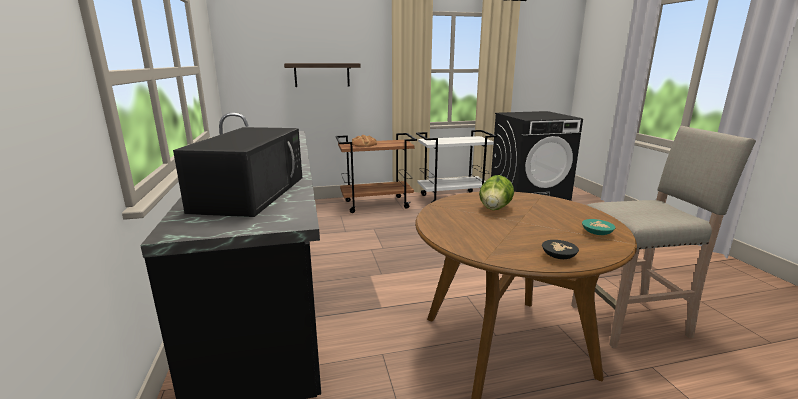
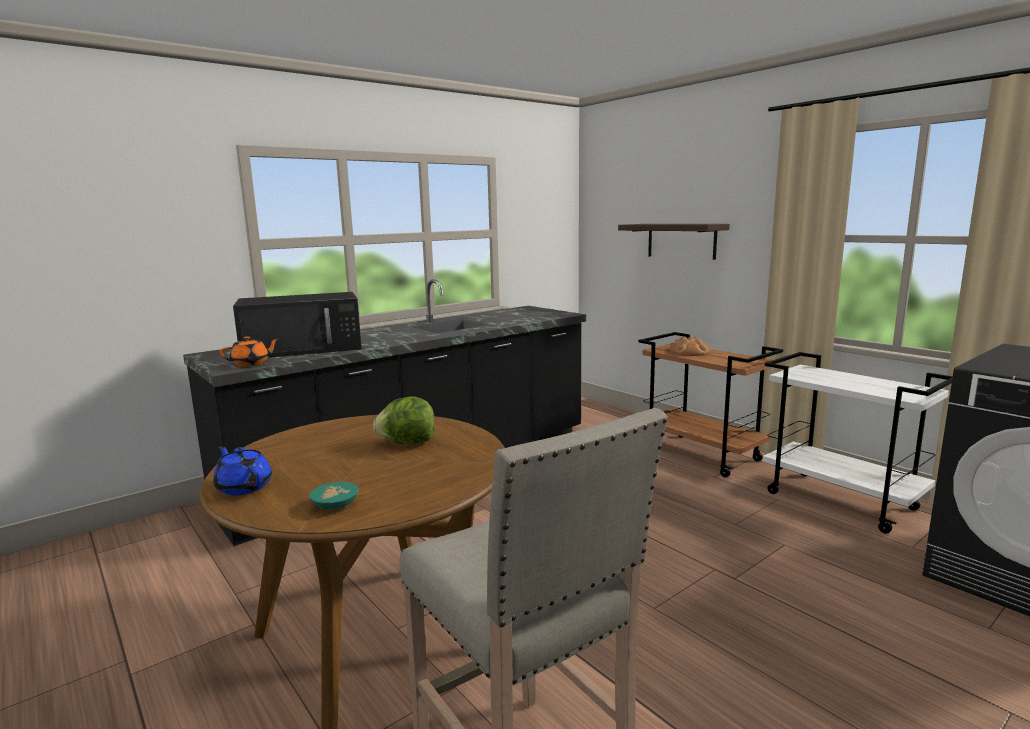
camera: 65 degrees right, 5 degrees down
black bowl [542,240,579,259] -> blue teapot [213,446,272,496]
none -> orange teapot [219,336,278,366]

